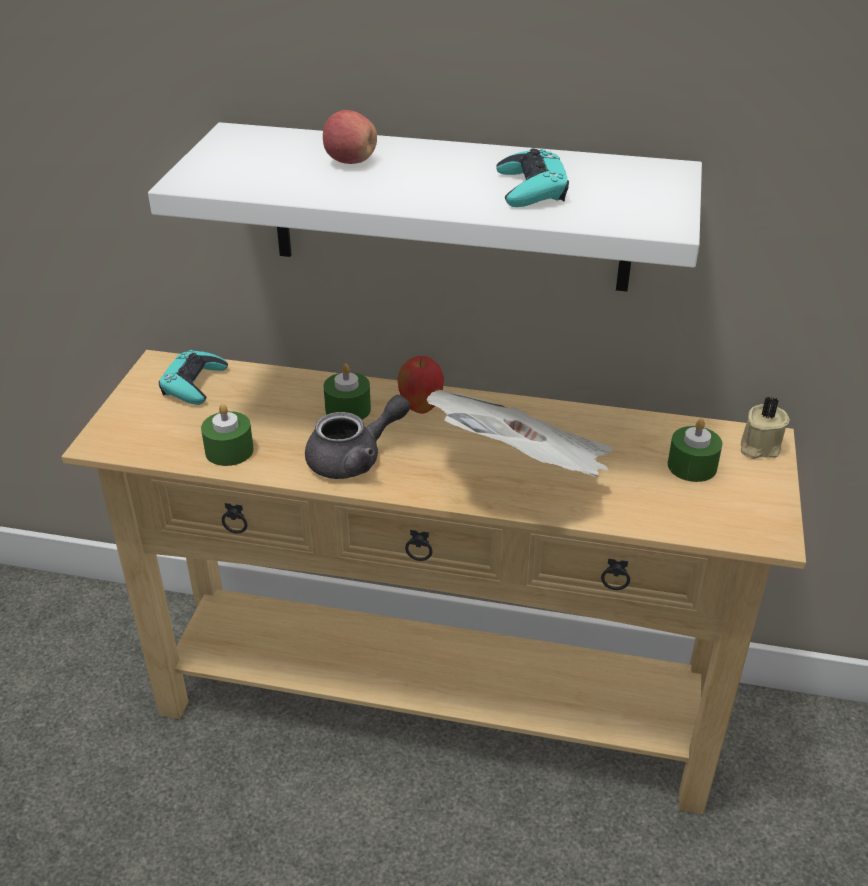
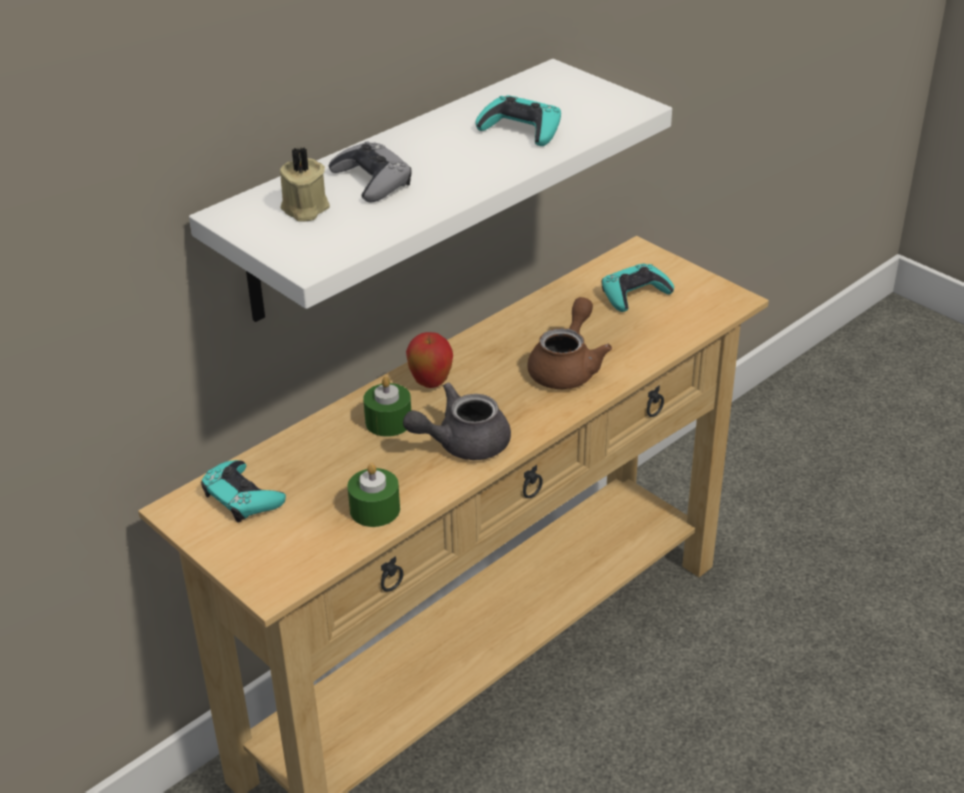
camera: 55 degrees left, 0 degrees up
grey teapot [305,395,410,479] -> grey teapot turned 120 degrees counterclockwise [403,382,511,460]
apple [323,110,377,164] -> grey game controller [329,142,411,203]
newspaper [427,390,613,477] -> brown teapot [528,297,612,389]
green candle [668,419,722,482] -> turquoise game controller [602,264,674,312]
beige candle [741,397,790,459] -> beige candle moved to [280,147,330,222]

